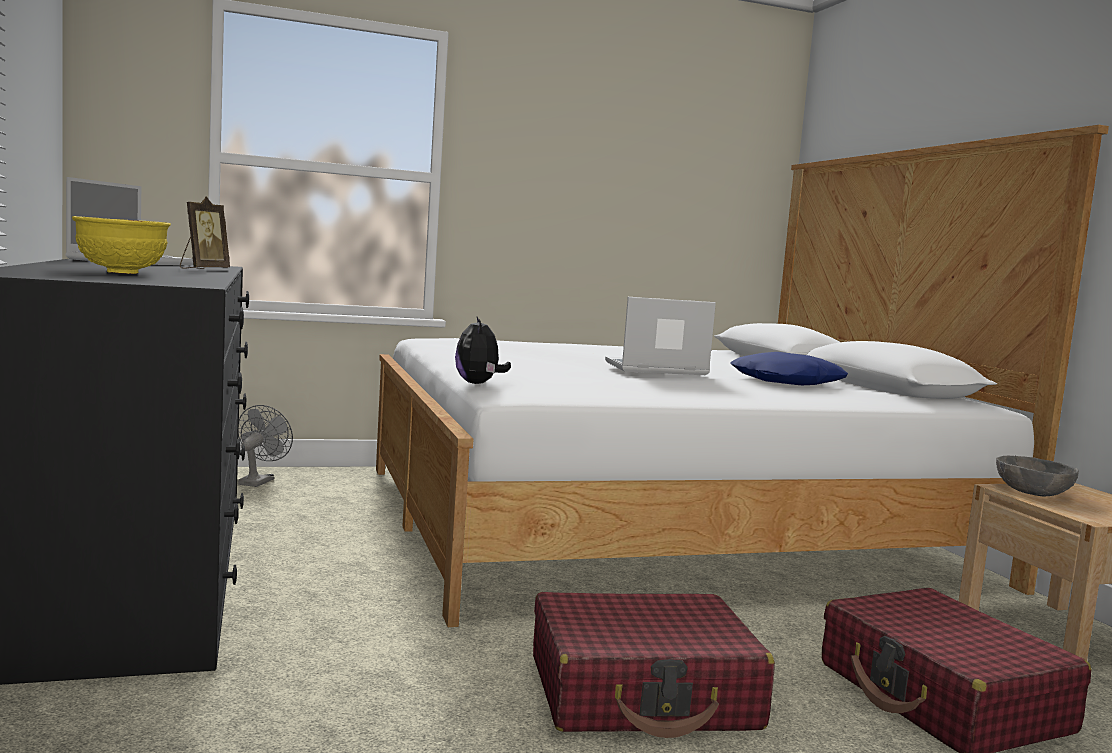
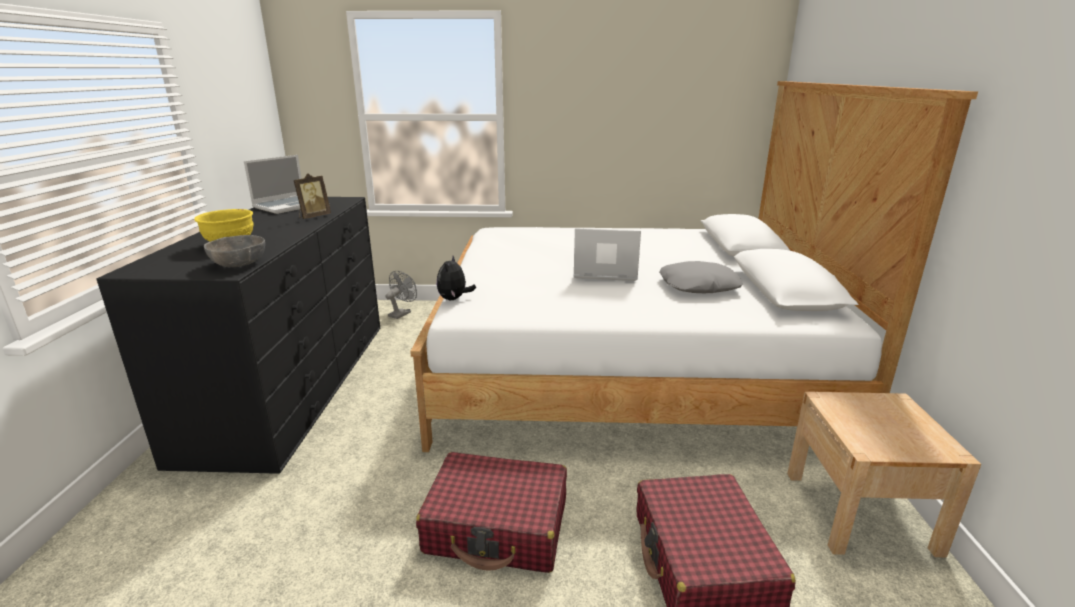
camera: 20 degrees right, 15 degrees up
blue pillow [730,352,848,385] -> grey pillow [659,261,743,293]
grey bowl [996,455,1079,496] -> grey bowl moved to [204,235,265,267]

